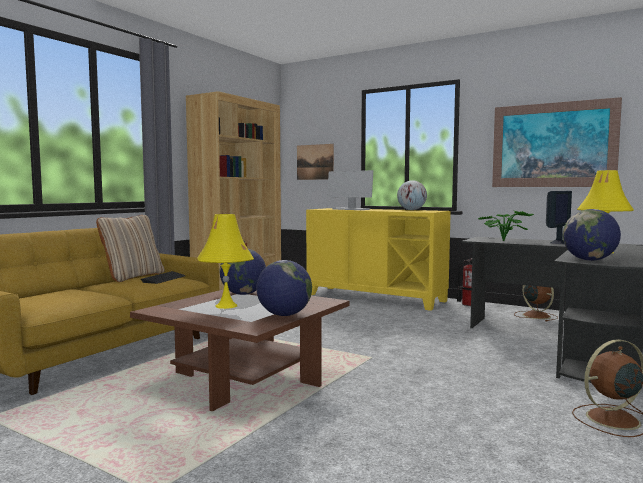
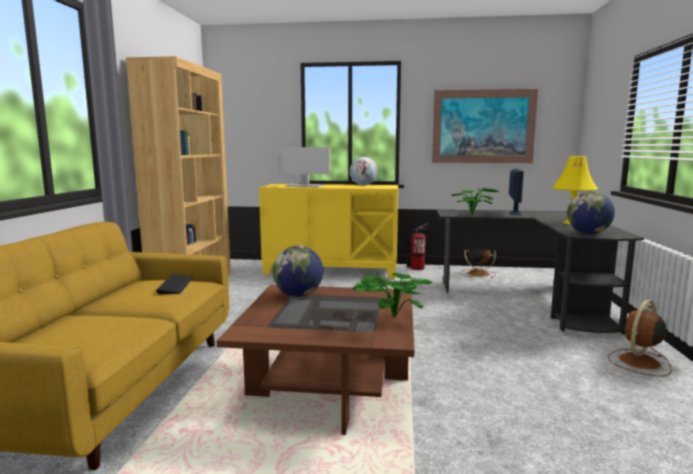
camera: 25 degrees left, 5 degrees up
beige pillow [96,215,165,282] -> none
yellow table lamp [197,214,254,309] -> none
globe [256,260,312,316] -> potted plant [352,272,432,317]
picture [297,144,334,180] -> none

